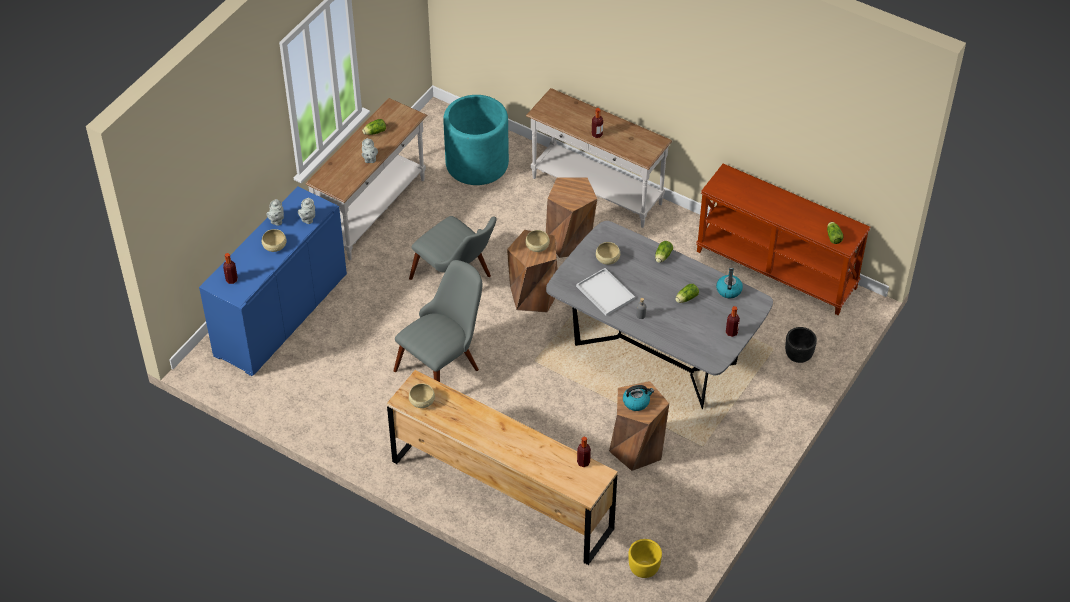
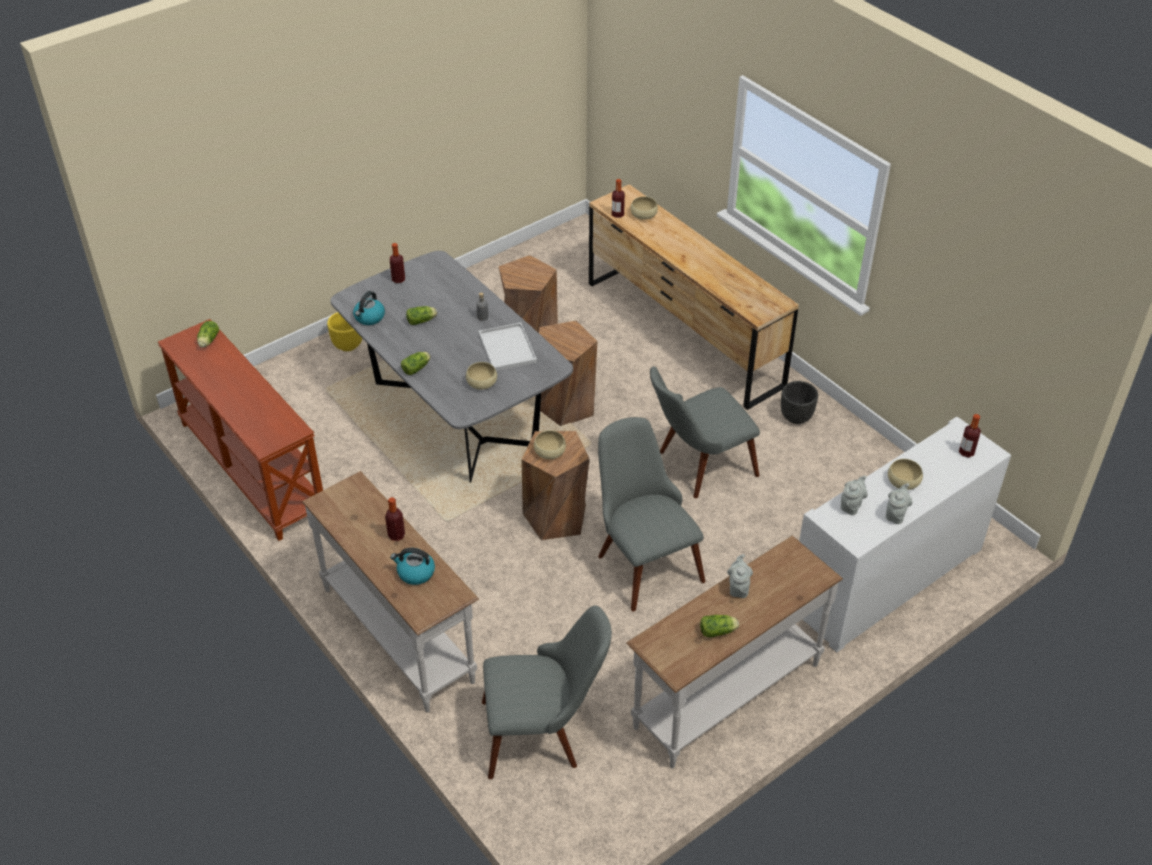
camera: 160 degrees left, 5 degrees down
blue cabinet [199,187,347,376] -> white cabinet [799,416,1011,653]
beige bowl [409,384,435,408] -> beige bowl moved to [630,196,658,220]
turquoise planter [443,95,509,185] -> grey chair [482,605,612,779]
brown stool [546,177,597,258] -> brown stool moved to [535,321,597,426]
kettle [623,385,654,411] -> kettle moved to [390,548,435,585]
yellow planter [628,539,662,578] -> yellow planter moved to [327,312,362,351]
black planter [785,327,817,363] -> black planter moved to [781,381,818,424]

